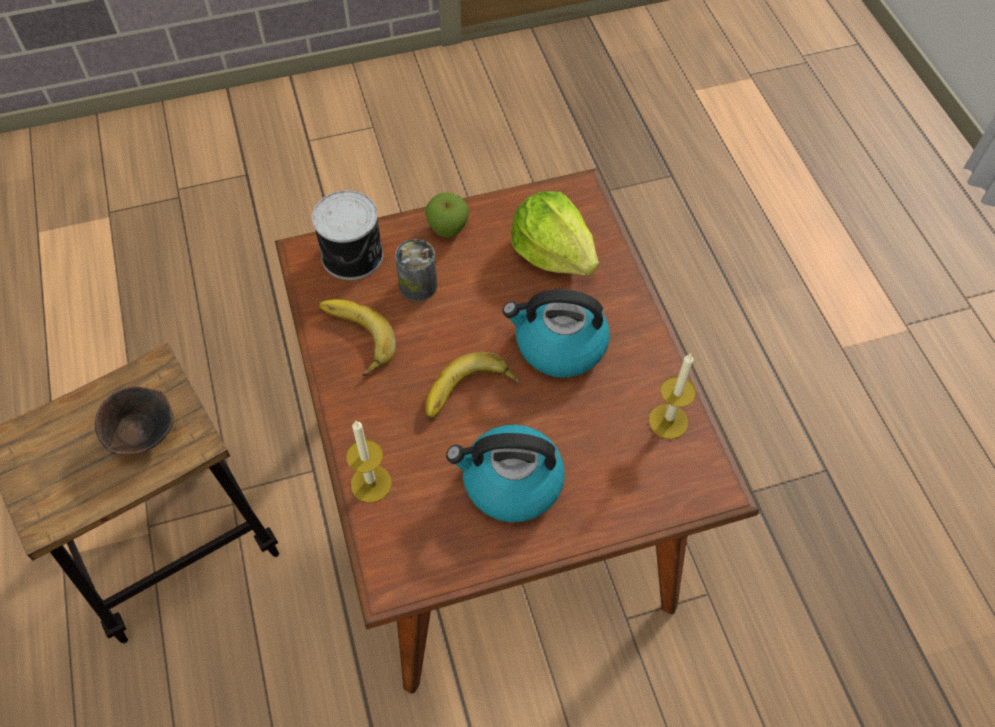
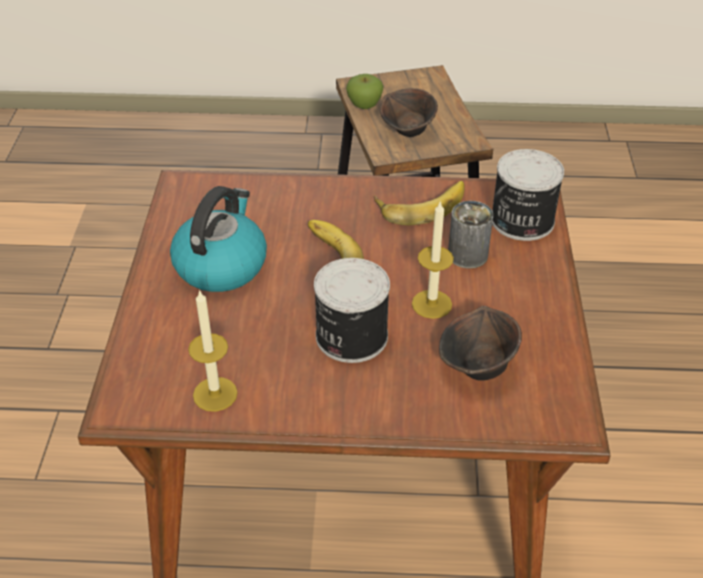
camera: 110 degrees right, 15 degrees down
candle [346,420,392,503] -> candle moved to [412,200,454,319]
apple [425,193,469,238] -> apple moved to [346,74,384,109]
kettle [502,289,610,377] -> can [314,258,390,363]
lettuce [511,191,599,276] -> brown bowl [439,306,522,381]

